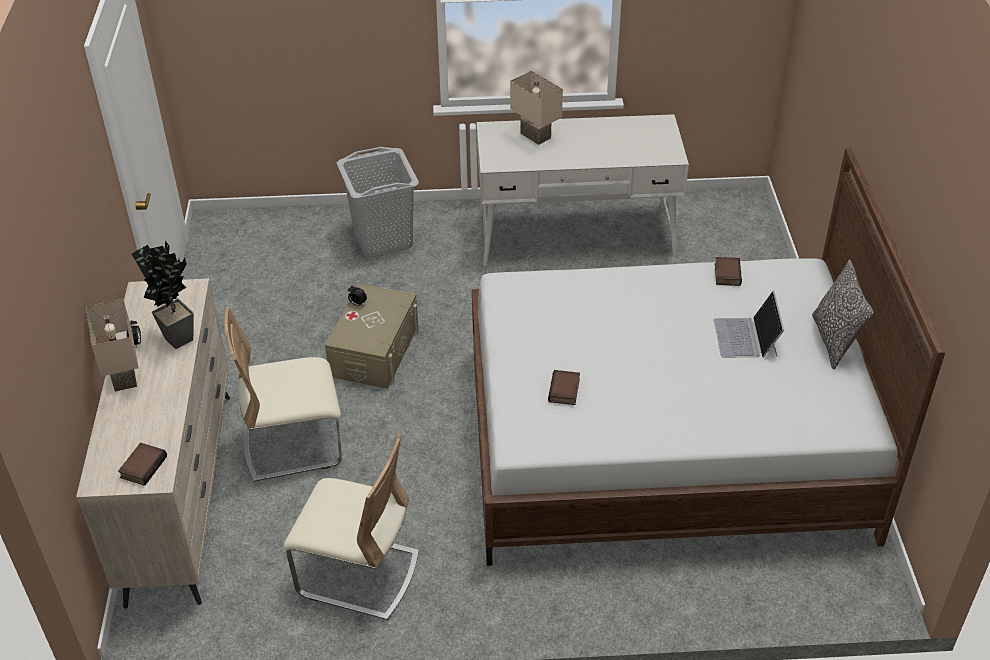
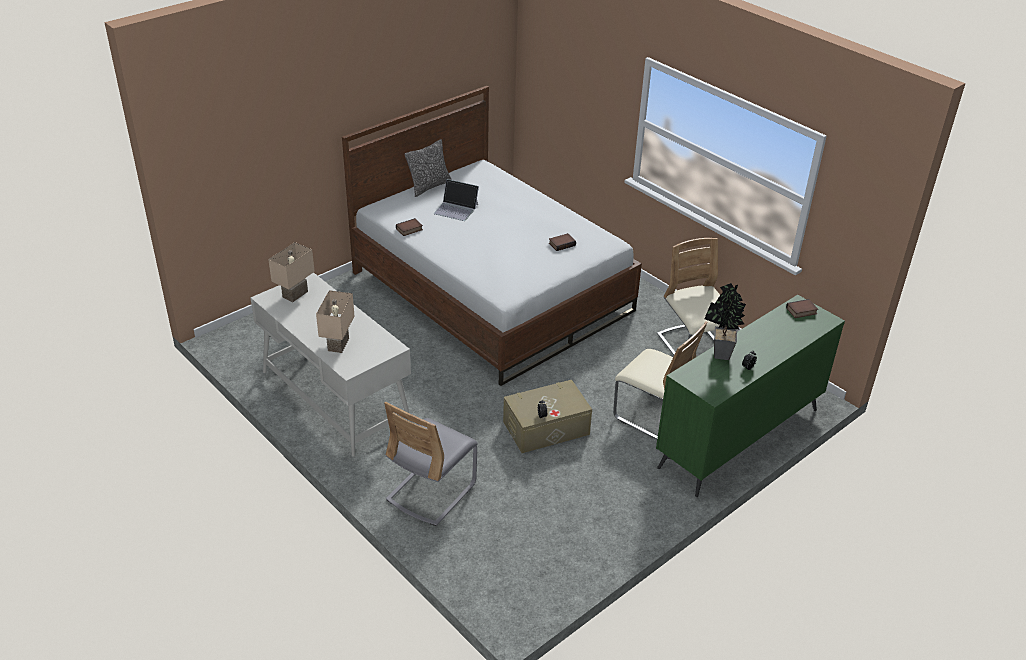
camera: 130 degrees left, 5 degrees down
beige dresser [76,278,230,609] -> green dresser [656,295,845,497]
beige table lamp [86,299,138,392] -> beige table lamp moved to [268,242,315,302]
grey laundry basket [337,147,419,257] -> grey chair [384,402,478,526]
laptop [714,291,784,358] -> laptop turned 60 degrees clockwise [434,179,479,221]

